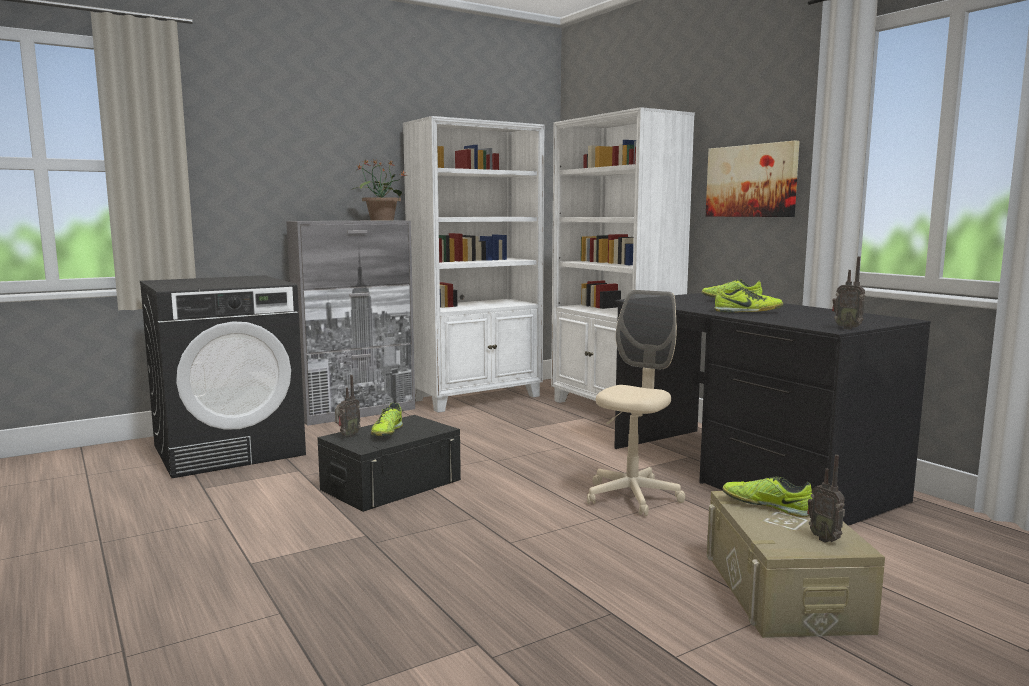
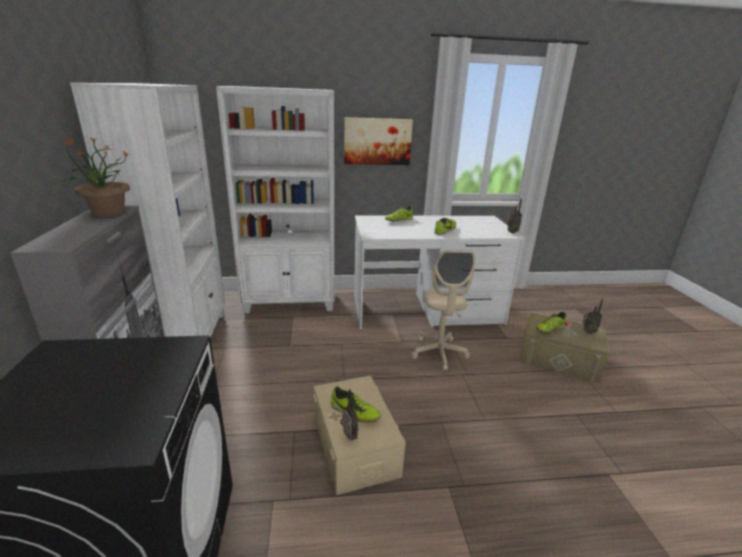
camera: 65 degrees left, 15 degrees up
black storage box [317,415,461,512] -> beige storage box [313,376,406,495]
beige office chair [587,290,685,516] -> beige office chair turned 150 degrees counterclockwise [412,250,475,371]
black desk [614,293,931,526] -> white desk [354,215,525,329]

